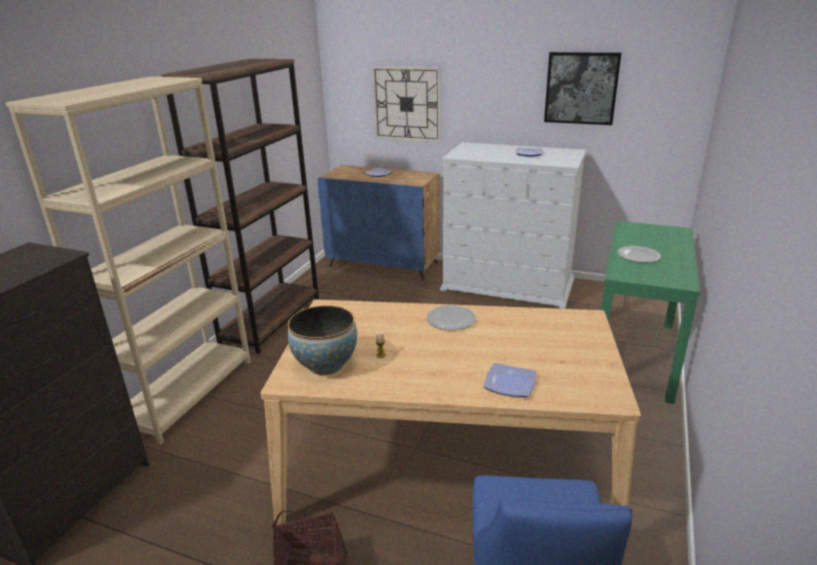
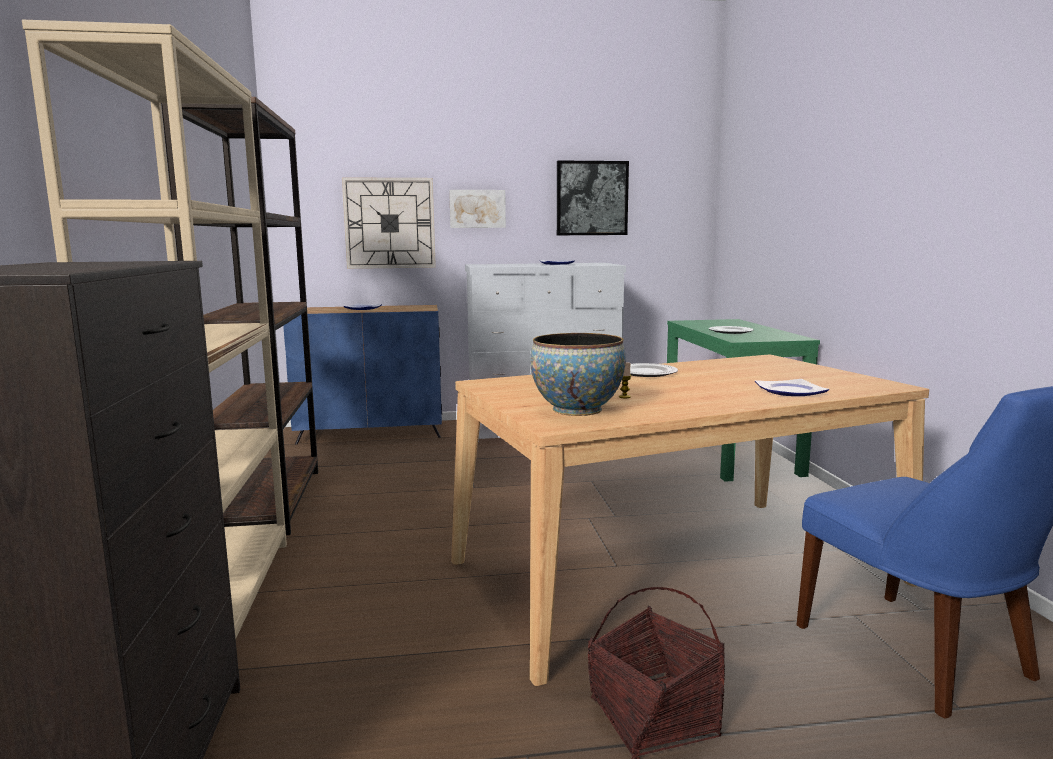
camera: 30 degrees left, 15 degrees down
none -> picture [449,190,506,228]

